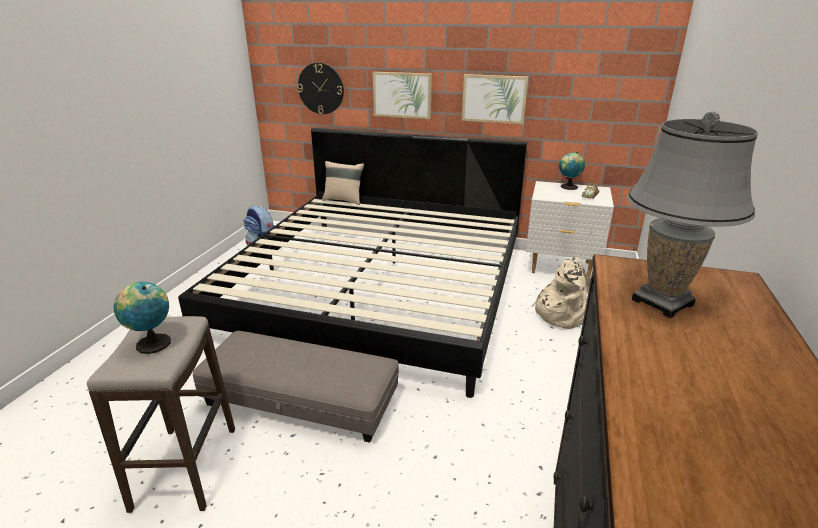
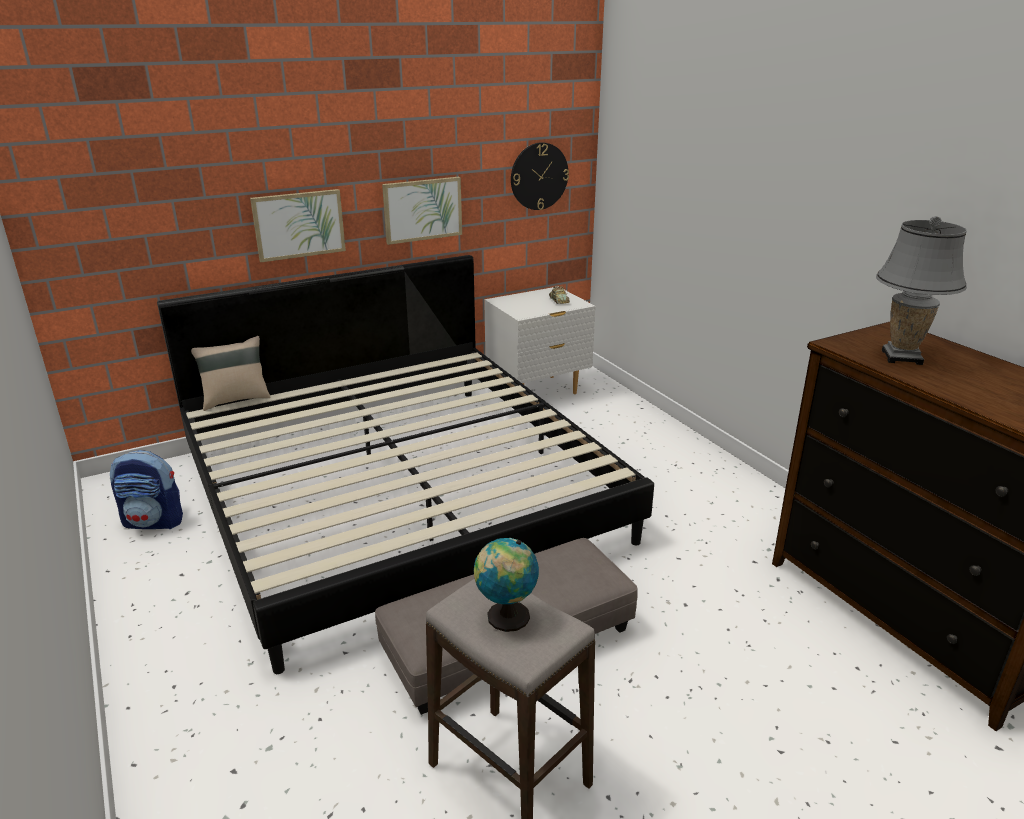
camera: 45 degrees left, 0 degrees up
wall clock [297,63,344,114] -> wall clock moved to [511,142,569,210]
beige backpack [532,257,591,329] -> none
globe [559,152,585,190] -> none

